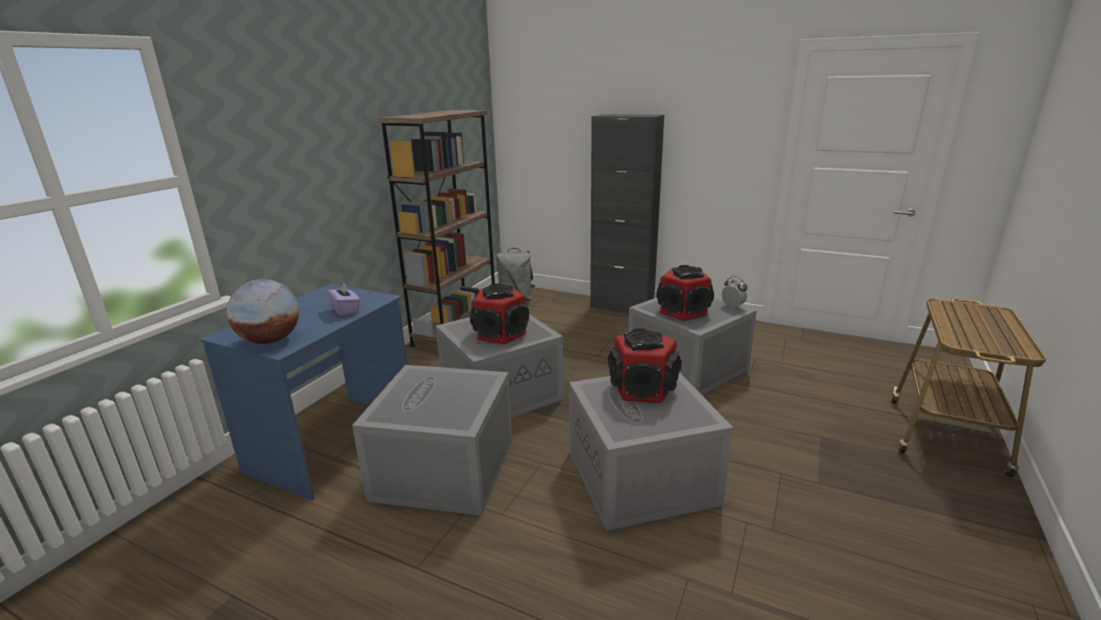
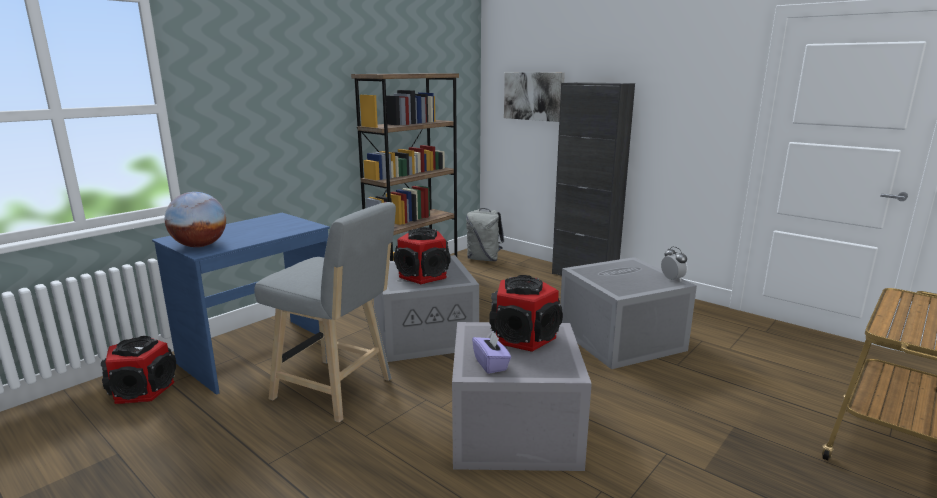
camera: 15 degrees right, 5 degrees down
purple tissue box [327,281,360,316] -> purple tissue box moved to [472,331,511,374]
grey storage box [352,365,512,516] -> grey stool [254,202,396,422]
speaker [656,265,714,321] -> speaker moved to [101,336,176,404]
none -> picture [504,72,565,122]

